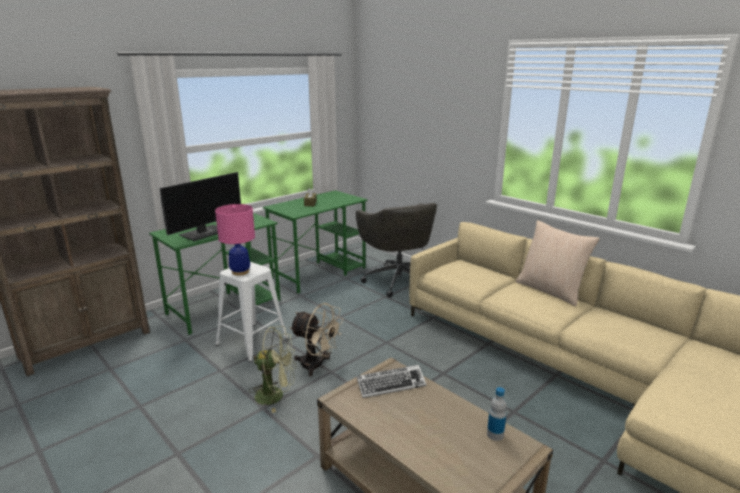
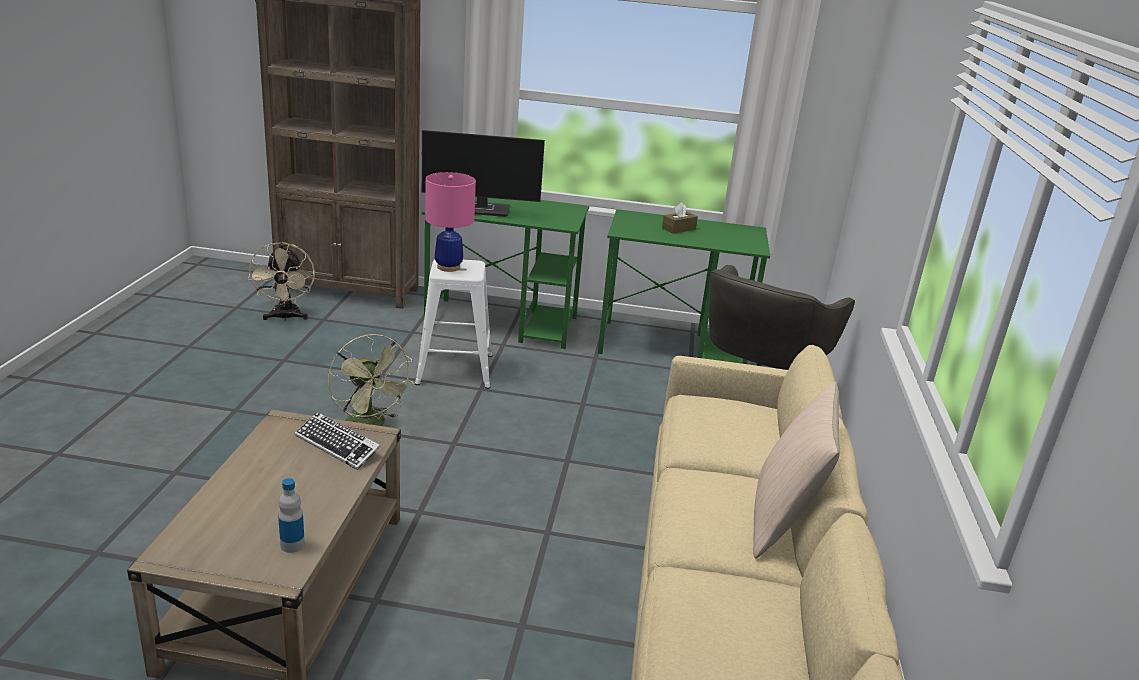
camera: 50 degrees right, 5 degrees up
beige fan [290,303,344,376] -> beige fan moved to [248,242,315,321]

